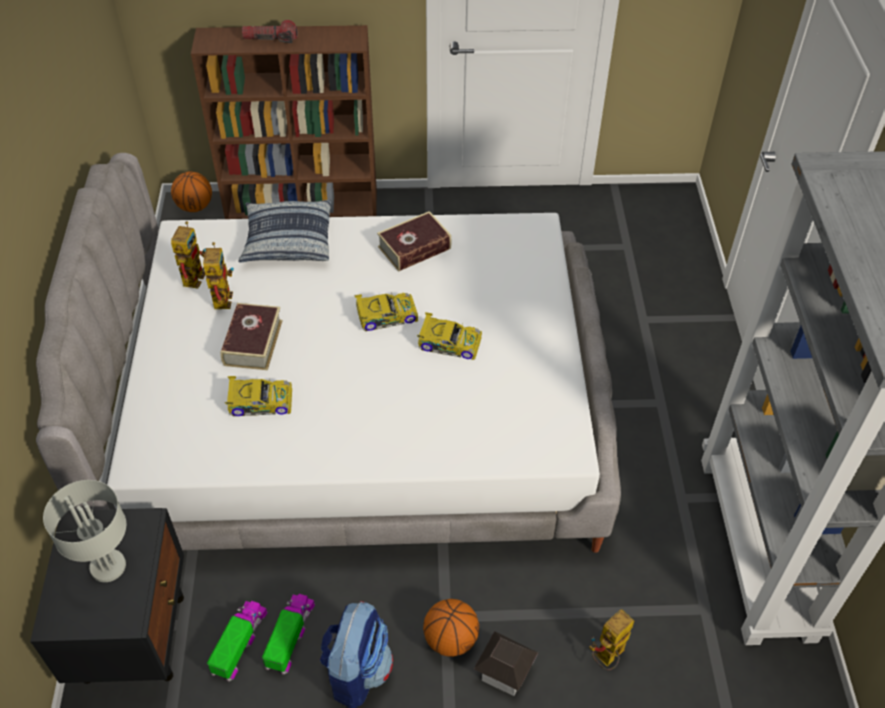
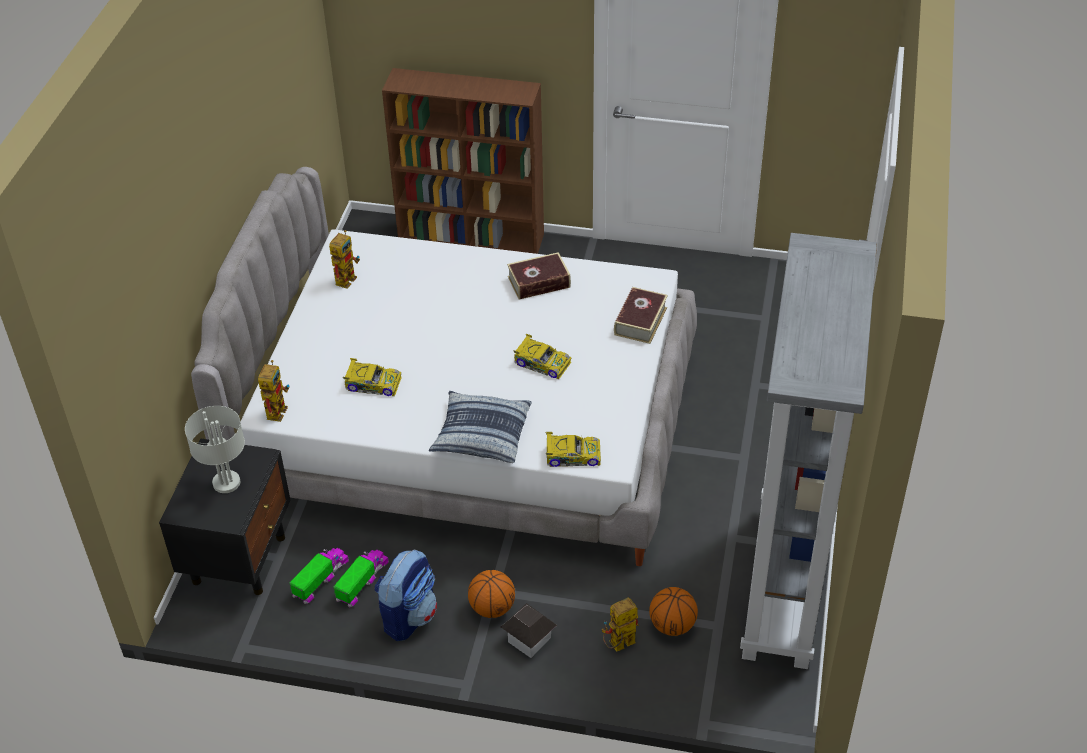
camera: 15 degrees right, 5 degrees down
basketball [171,171,212,212] -> basketball moved to [649,587,698,636]
toy robot [202,242,234,309] -> toy robot moved to [258,360,289,422]
book [220,303,283,370] -> book moved to [614,287,668,344]
pillow [238,200,331,263] -> pillow moved to [429,391,532,463]
flashlight [242,20,298,43] -> none
toy car [354,293,418,331] -> toy car moved to [545,432,601,467]

